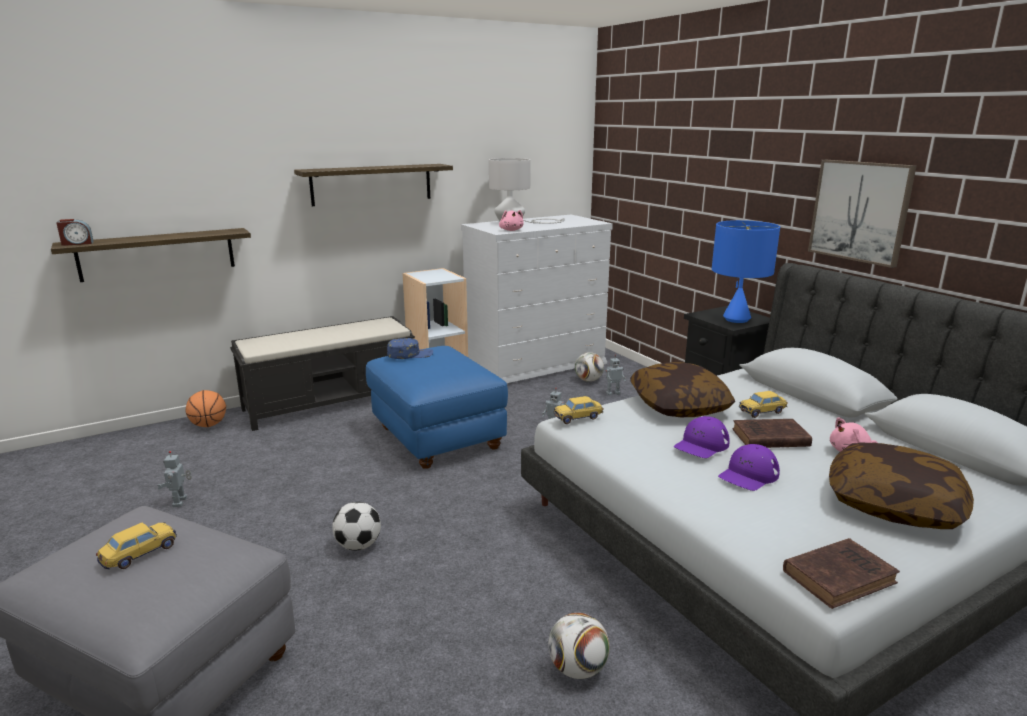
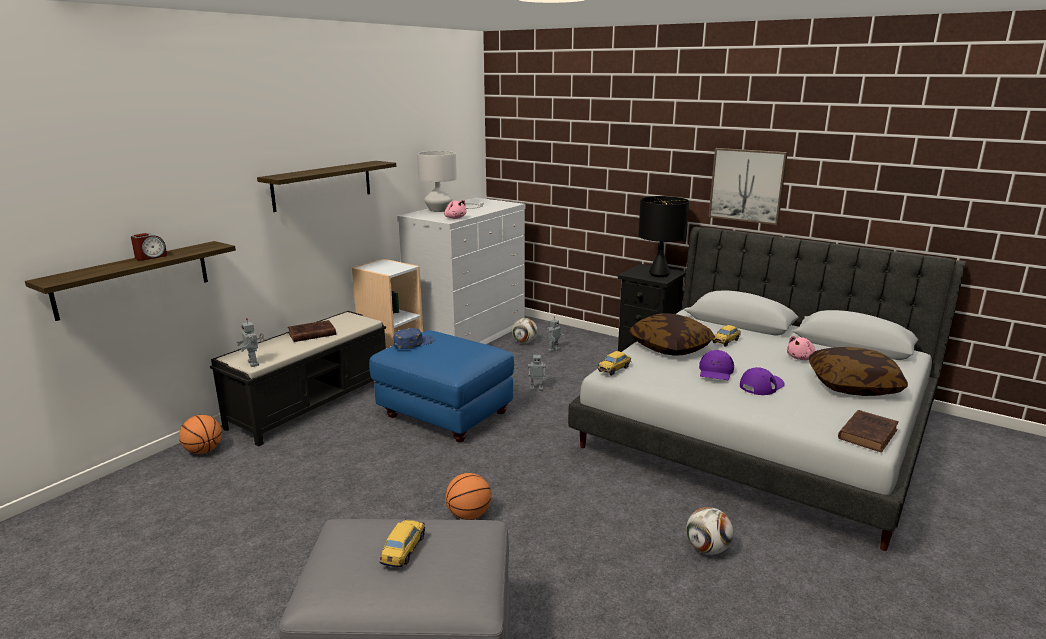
camera: 25 degrees left, 0 degrees up
alarm clock [56,219,94,246] -> alarm clock moved to [131,233,167,261]
toy robot [157,451,192,507] -> toy robot moved to [237,318,264,367]
football [332,502,381,550] -> basketball [445,473,491,520]
blue table lamp [712,220,780,323] -> black table lamp [638,196,689,277]
purple cap [718,444,780,491] -> purple cap turned 150 degrees counterclockwise [740,367,785,395]
brown book [732,419,812,448] -> brown book moved to [288,320,336,342]

